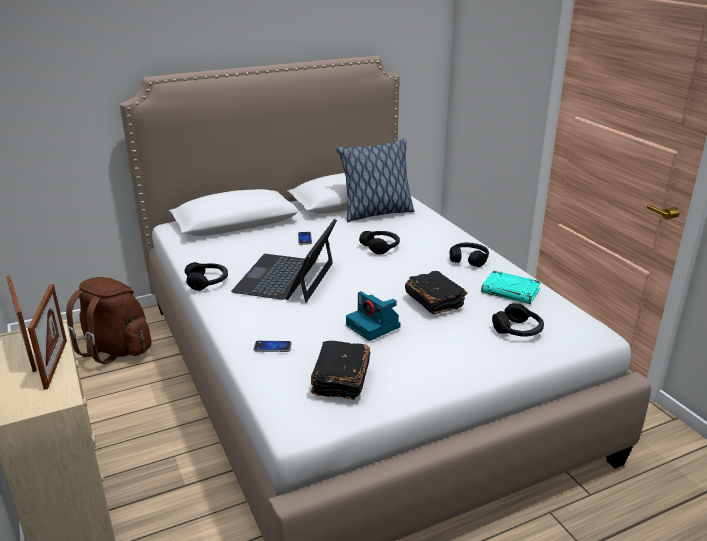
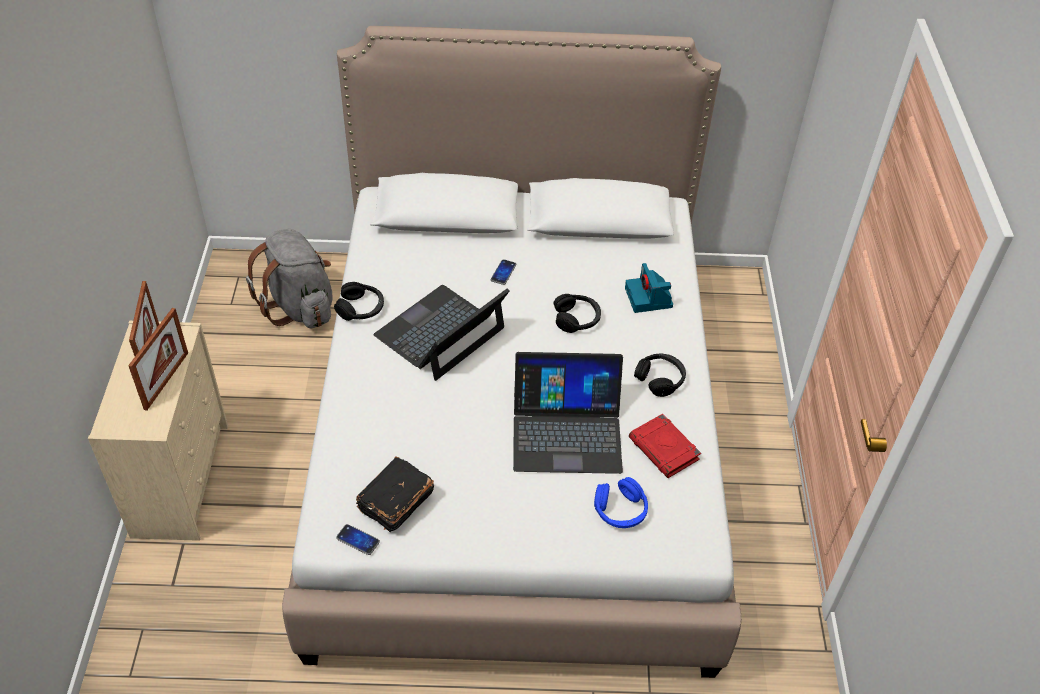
camera: 25 degrees right, 20 degrees up
brown backpack [66,277,152,364] -> grey backpack [246,229,333,328]
phone [253,341,292,352] -> phone moved to [336,524,380,555]
pillow [336,139,415,222] -> none
camera [346,291,401,341] -> camera moved to [625,263,673,313]
black book [405,271,467,314] -> laptop [513,352,623,474]
turquoise book [481,270,541,304] -> red book [629,414,701,478]
black headphones [492,303,544,337] -> blue headphones [594,477,648,528]

